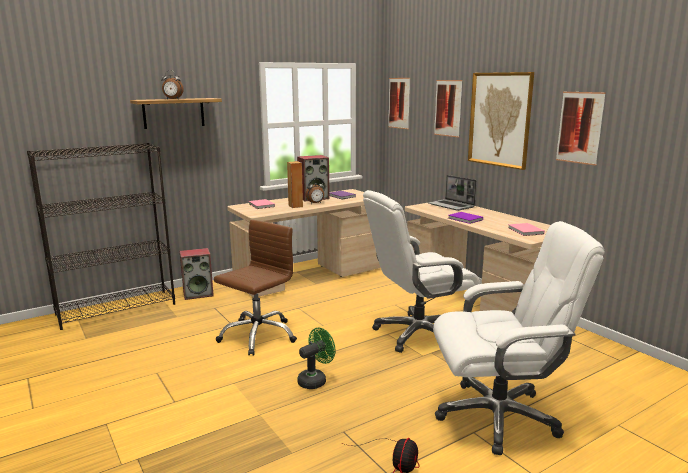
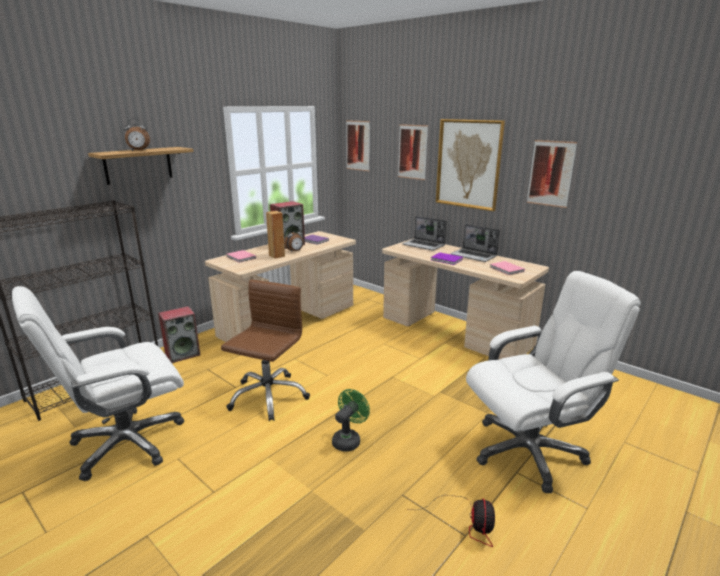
camera: 15 degrees left, 5 degrees up
white office chair [363,190,480,353] -> white office chair moved to [12,286,184,481]
none -> laptop [450,224,500,262]

